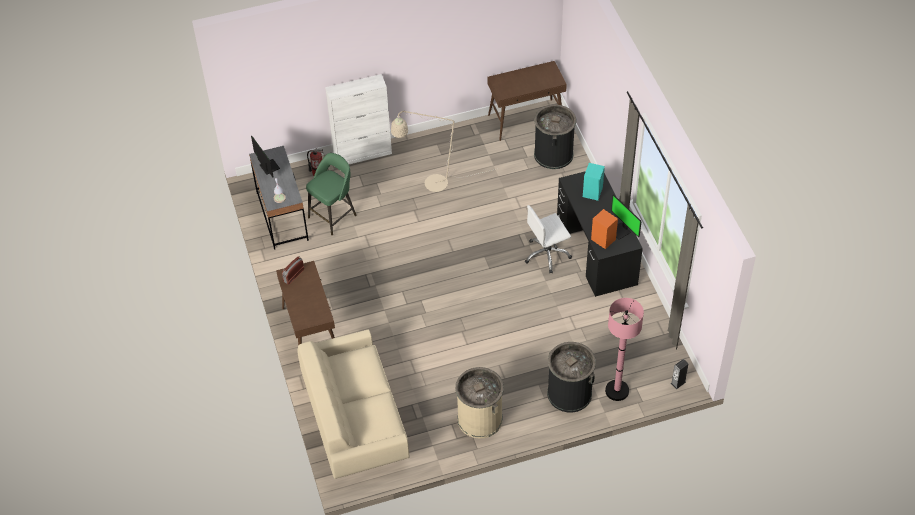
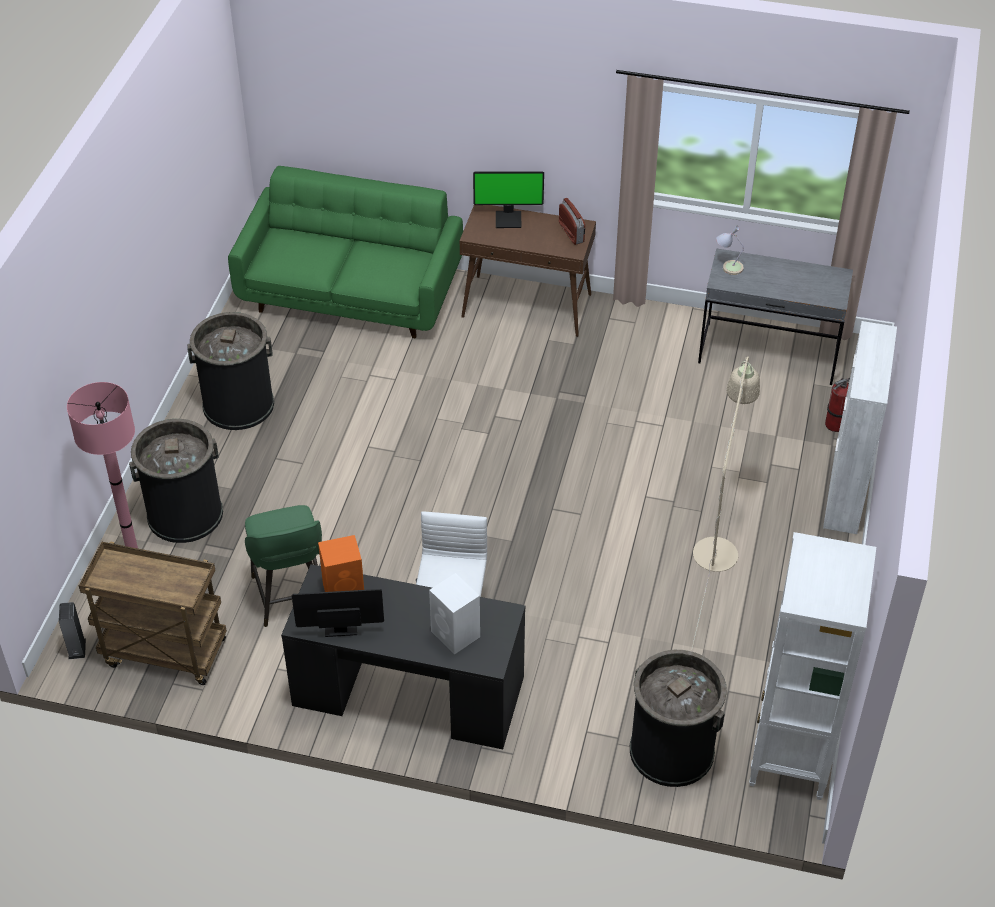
camera: 120 degrees right, 5 degrees down
monitor [251,136,280,177] -> monitor moved to [473,171,544,228]
beige sofa [297,329,409,479] -> green sofa [228,166,463,339]
green stool [306,153,357,235] -> green stool moved to [245,505,322,627]
beige trash can [455,367,504,438] -> black trash can [187,312,274,430]
brown console table [488,61,567,141] -> white bookcase [749,532,876,800]
turquoise speaker [583,163,605,201] -> white speaker [429,573,480,654]
none -> brown cart [79,541,227,685]

